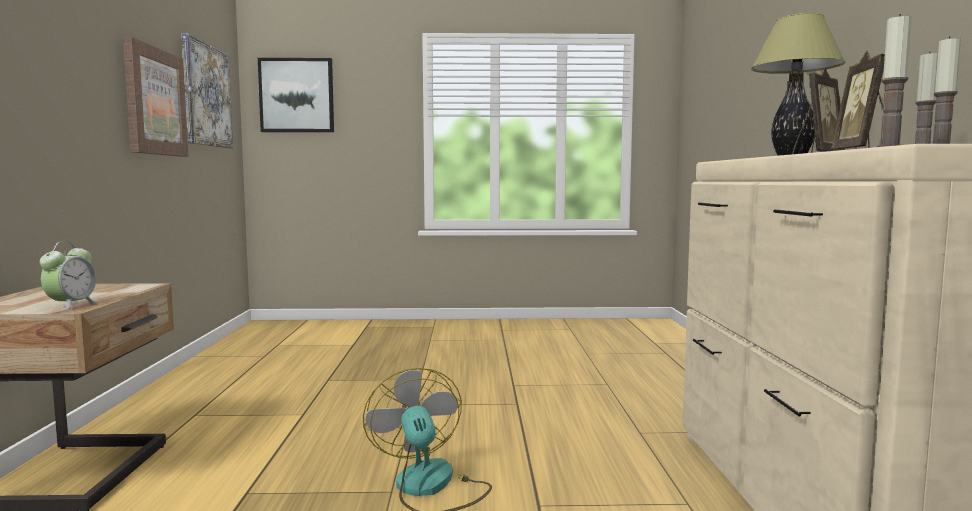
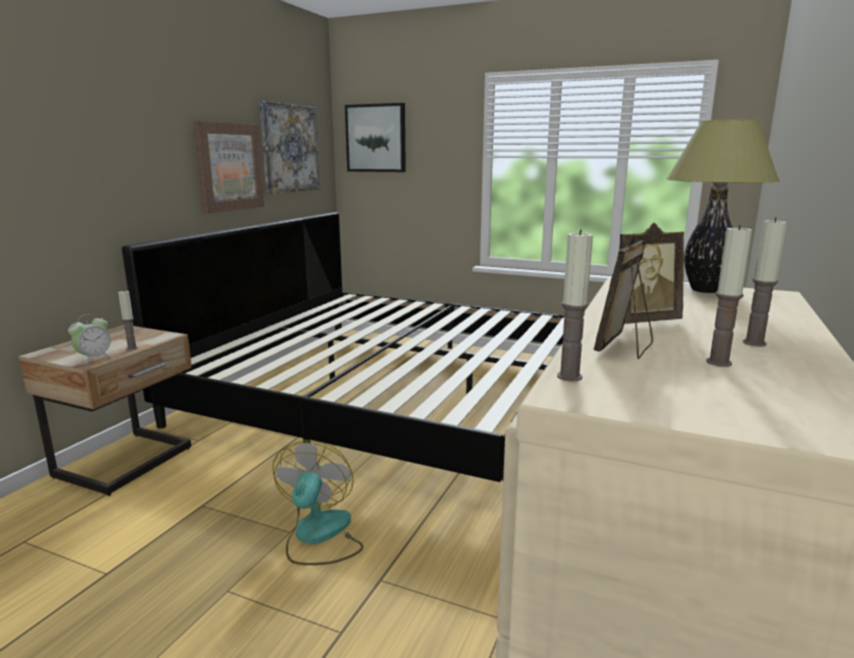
camera: 25 degrees right, 10 degrees up
none -> candle [118,290,138,350]
none -> bed [122,212,565,482]

